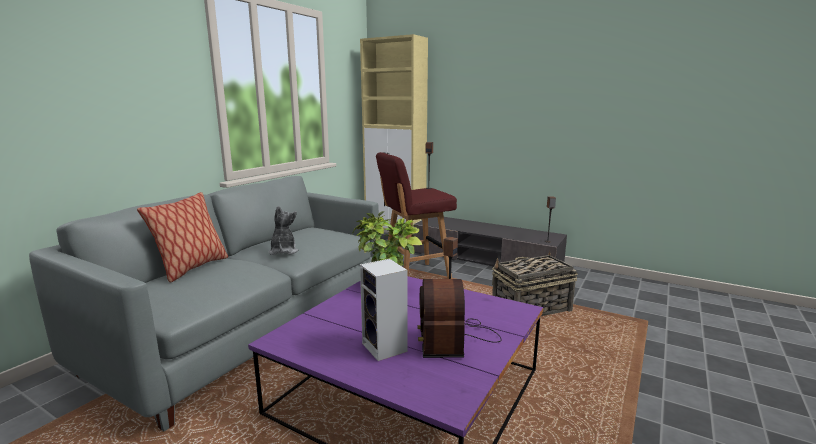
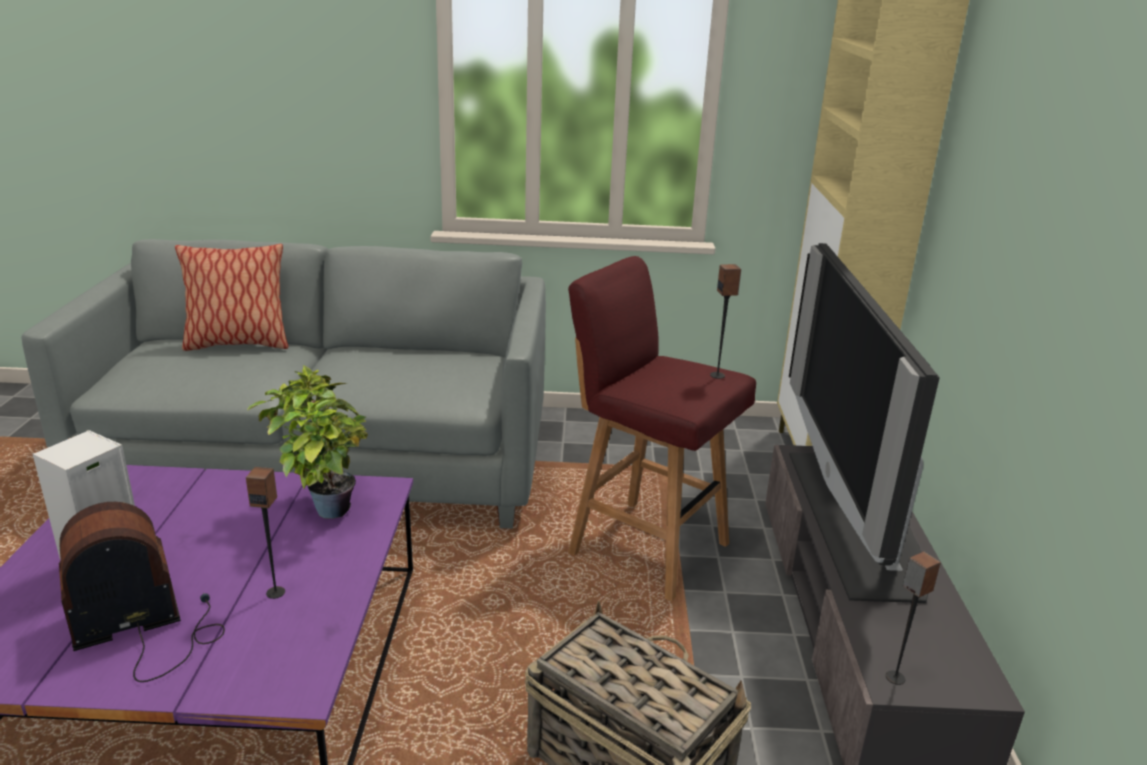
camera: 60 degrees right, 10 degrees up
plush toy [269,206,298,255] -> none
none -> television [789,243,940,603]

